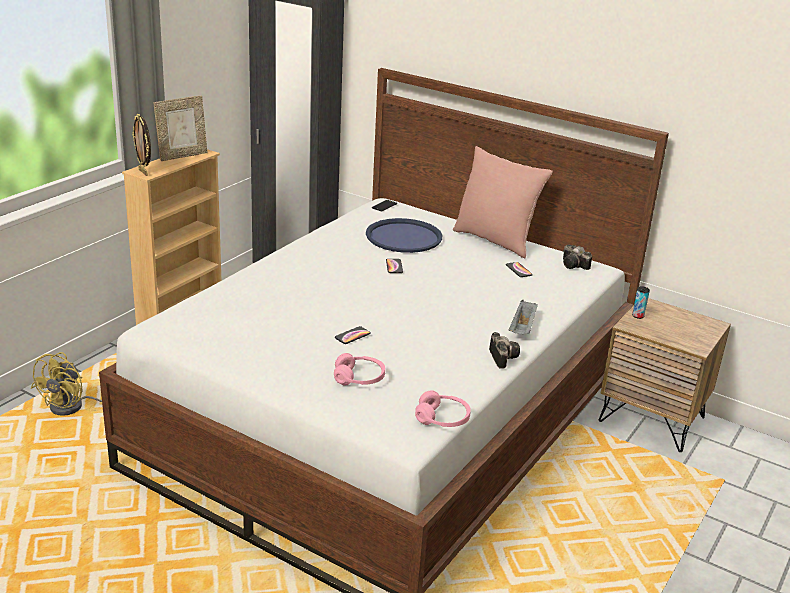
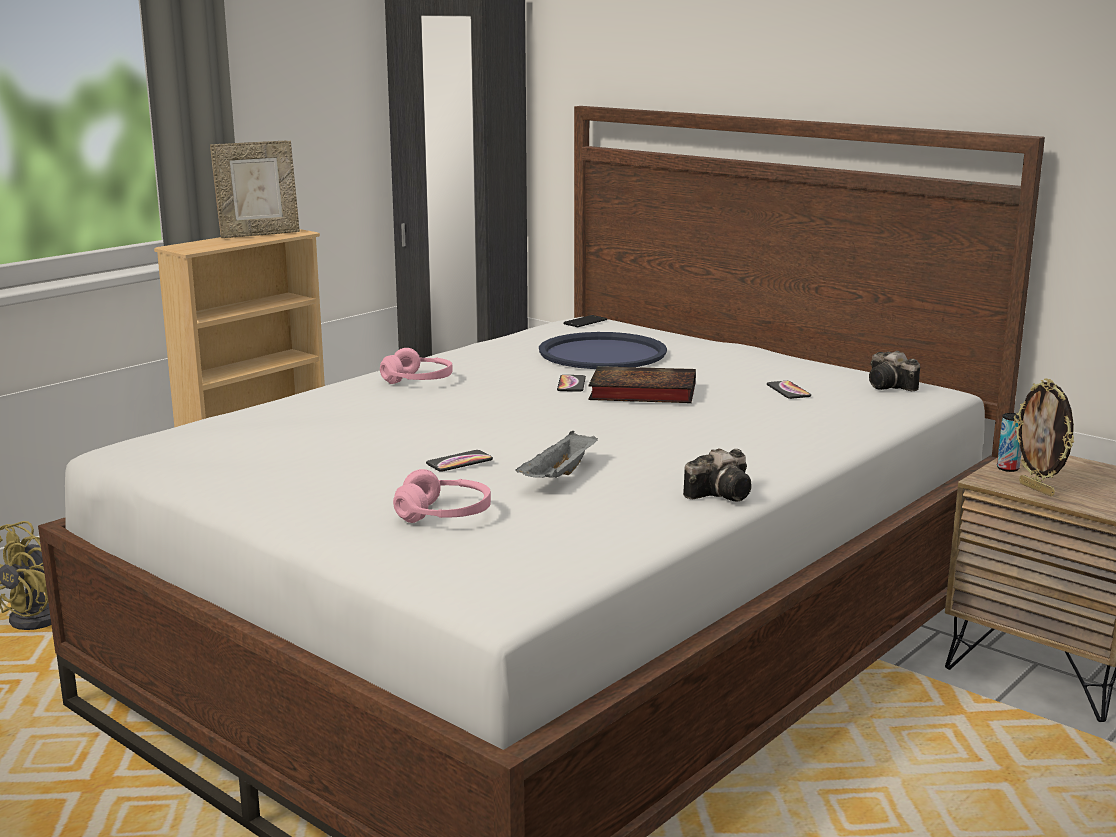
camera: 10 degrees right, 10 degrees down
picture frame [132,114,151,176] -> picture frame moved to [1014,378,1074,496]
pink headphones [415,390,471,427] -> pink headphones moved to [380,348,453,384]
pink pillow [453,146,553,258] -> none
camera [489,332,520,369] -> camera turned 60 degrees clockwise [683,448,752,501]
grey tray [509,300,538,334] -> grey tray moved to [516,431,598,478]
none -> book [588,366,696,403]

